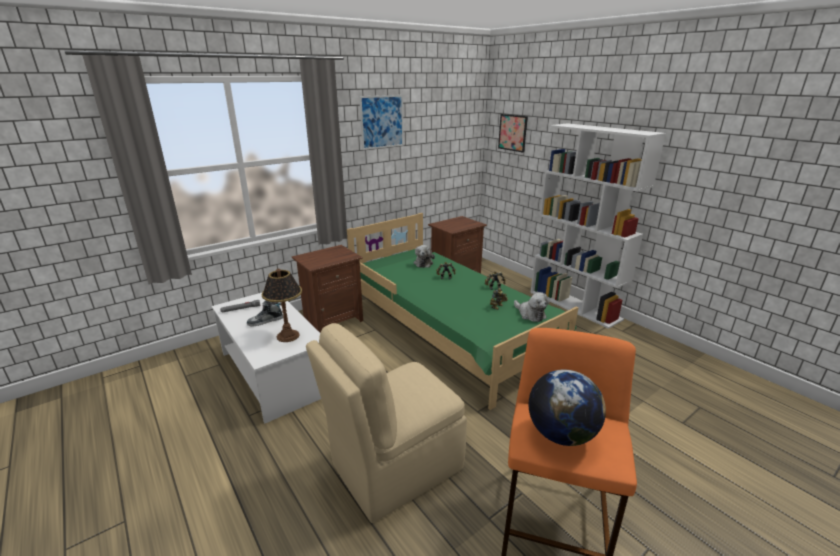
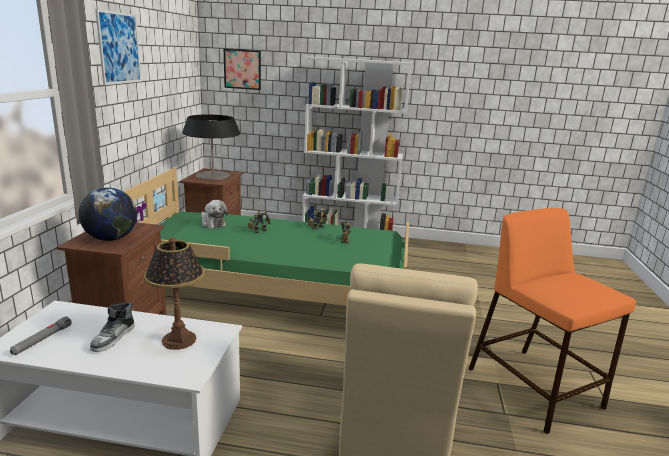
camera: 45 degrees left, 5 degrees down
plush toy [514,292,549,322] -> none
globe [528,370,606,446] -> globe moved to [78,187,137,241]
none -> table lamp [182,115,240,180]

